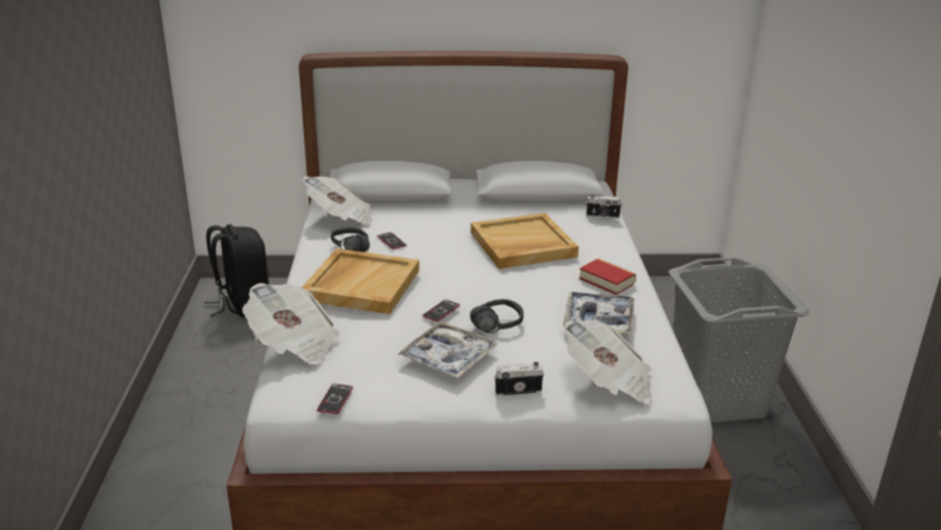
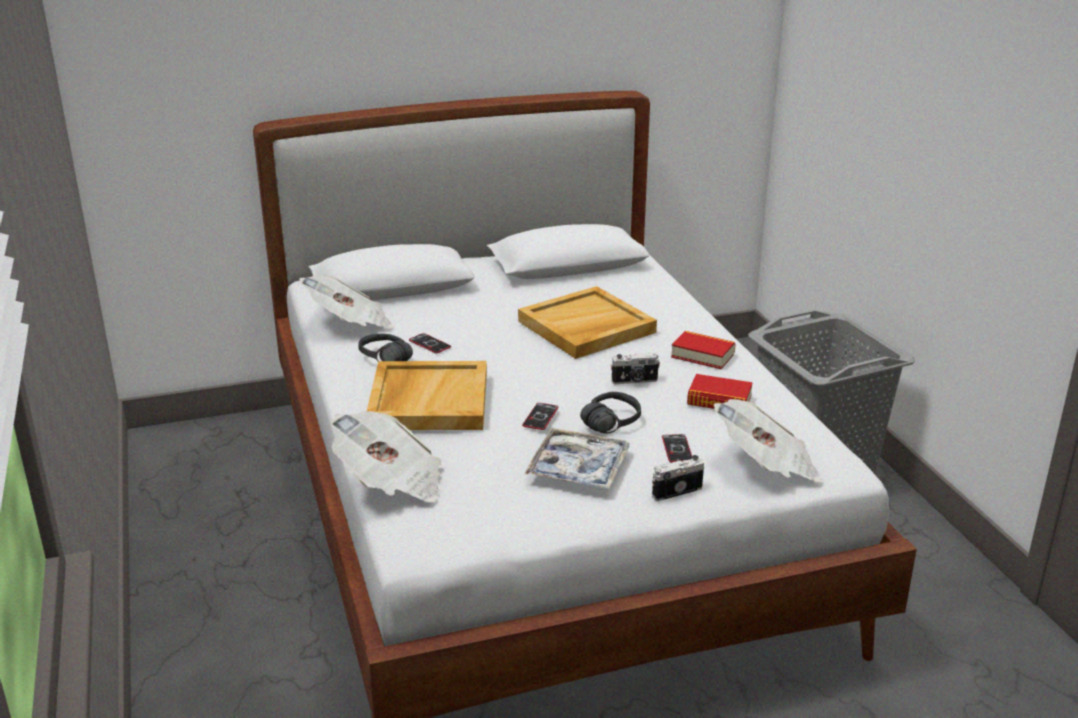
camera: 15 degrees left, 0 degrees up
black backpack [205,224,269,317] -> none
phone [317,384,353,414] -> phone moved to [662,434,692,463]
tray [563,292,634,334] -> book [687,374,753,409]
camera [586,195,622,218] -> camera moved to [611,353,660,384]

